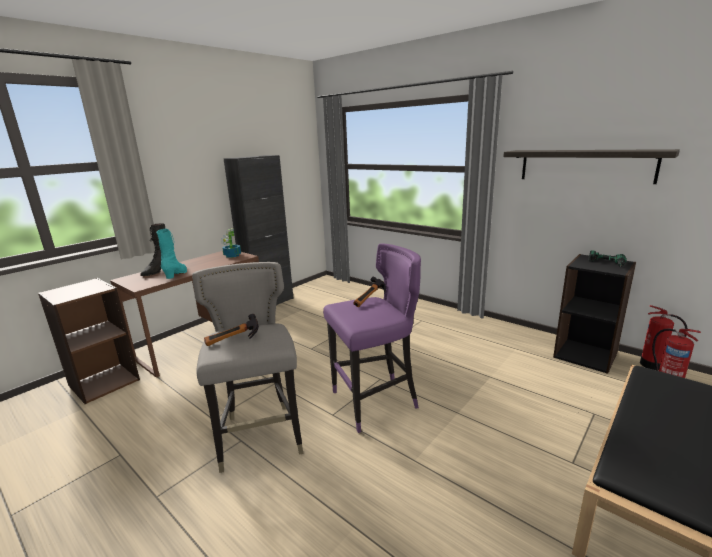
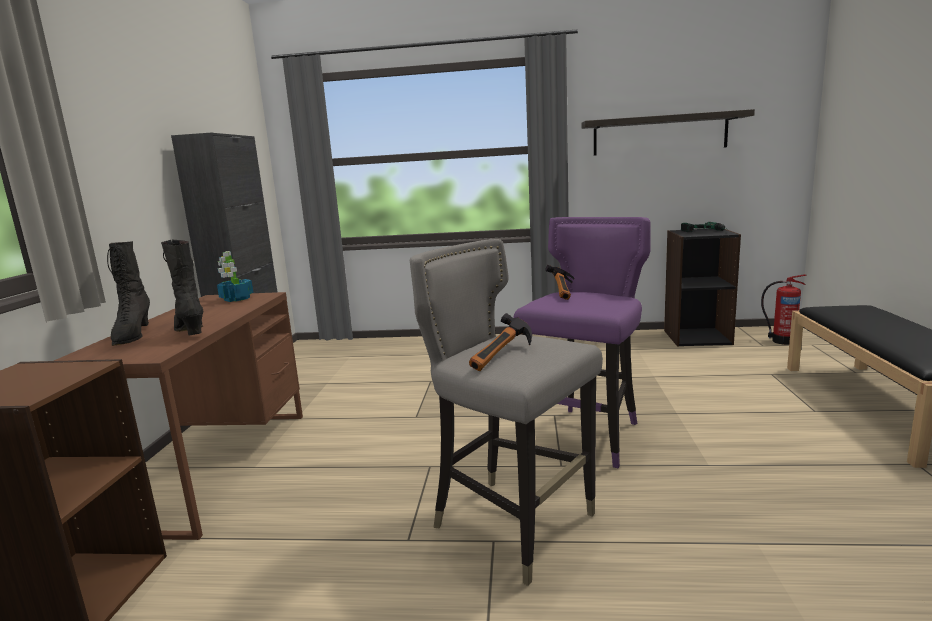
camera: 35 degrees left, 5 degrees down
turquoise boot [157,228,187,279] -> black boot [161,240,203,335]
fire extinguisher [640,305,688,370] -> none

